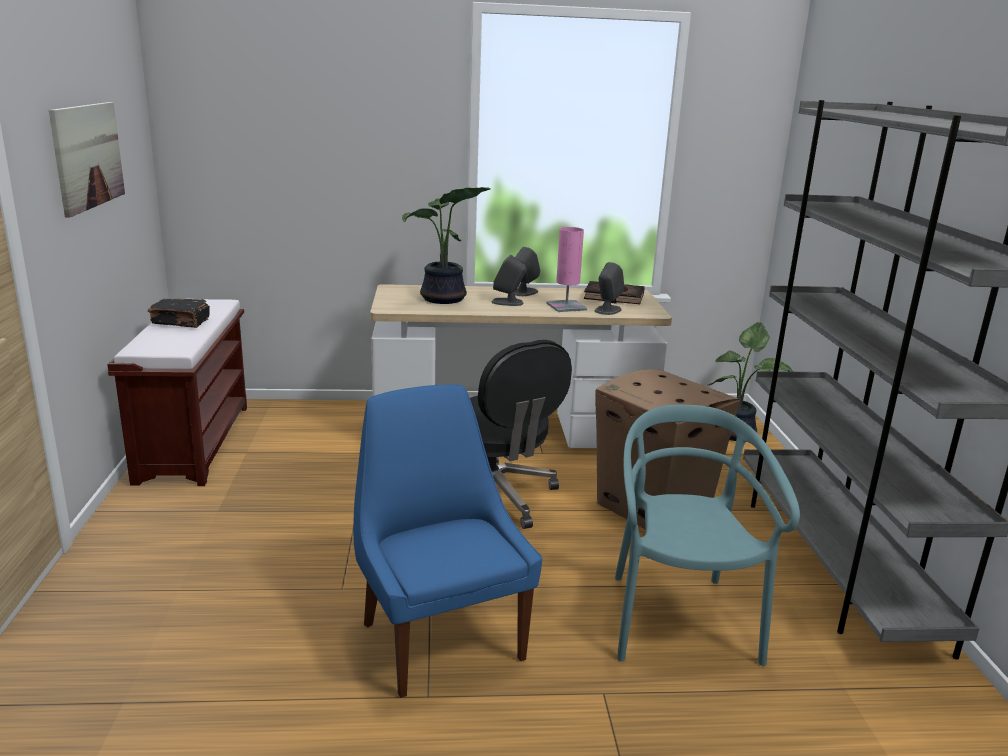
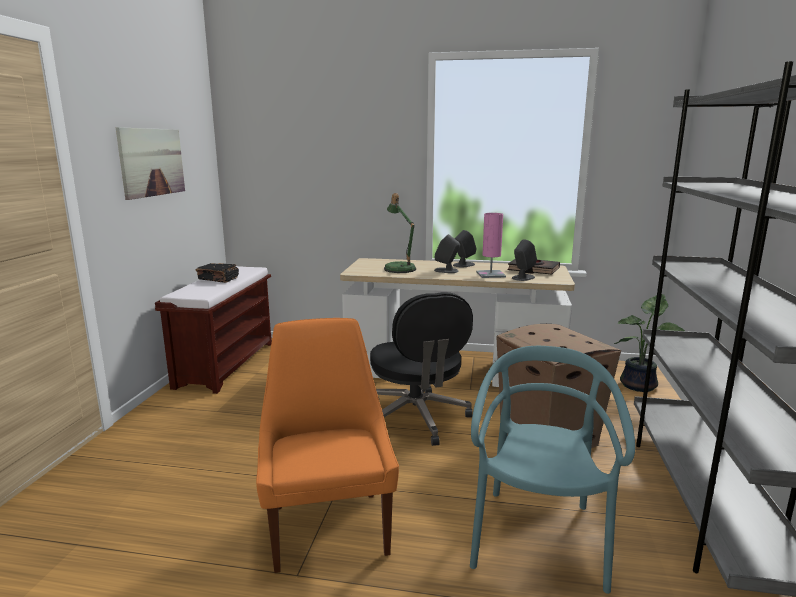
camera: 15 degrees right, 5 degrees down
blue chair [353,384,542,698] -> orange chair [256,318,399,573]
potted plant [402,187,490,304] -> table lamp [384,193,416,273]

